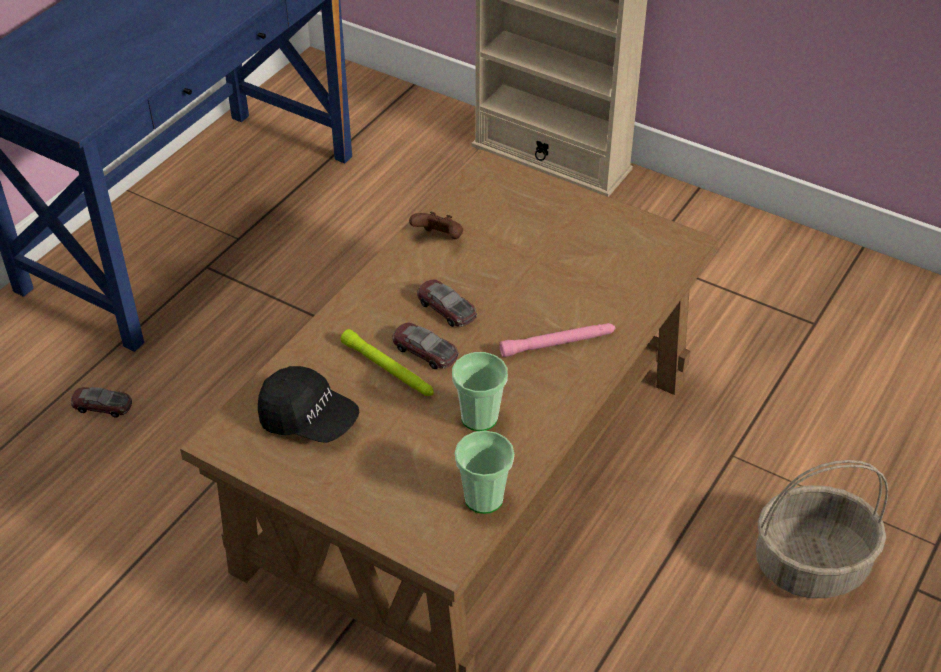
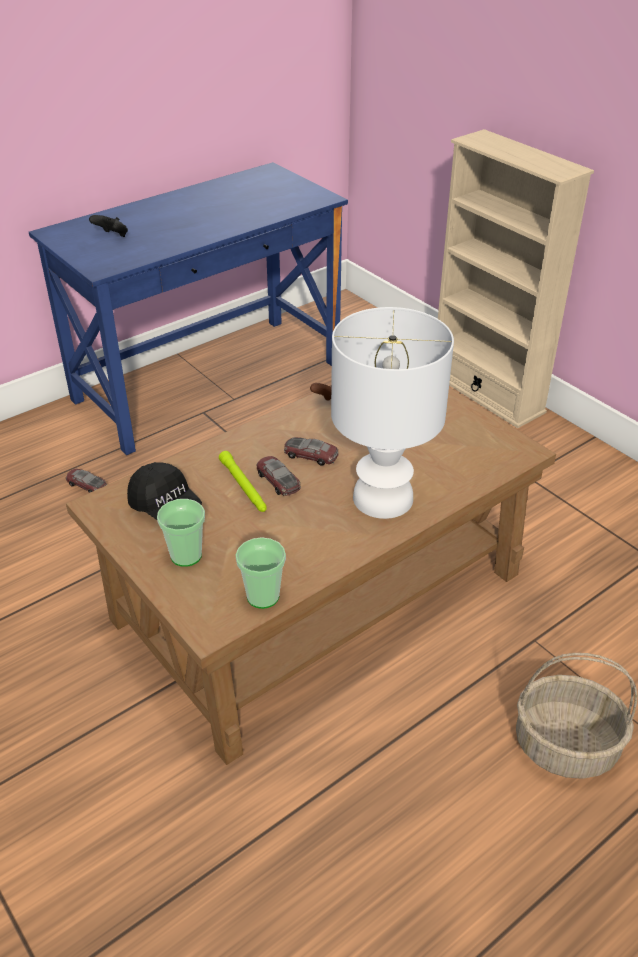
camera: 20 degrees right, 5 degrees down
toy car [417,279,477,327] -> toy car turned 135 degrees clockwise [284,437,339,466]
cup [452,352,508,431] -> cup moved to [157,499,205,567]
pink flashlight [499,323,615,357] -> white table lamp [331,307,454,519]
none -> black game controller [89,215,128,237]

